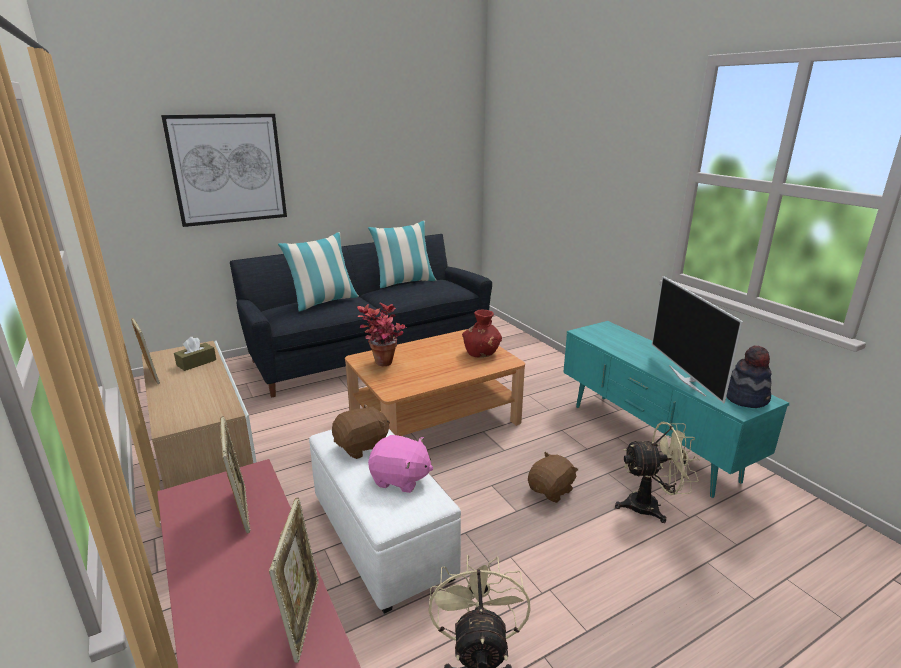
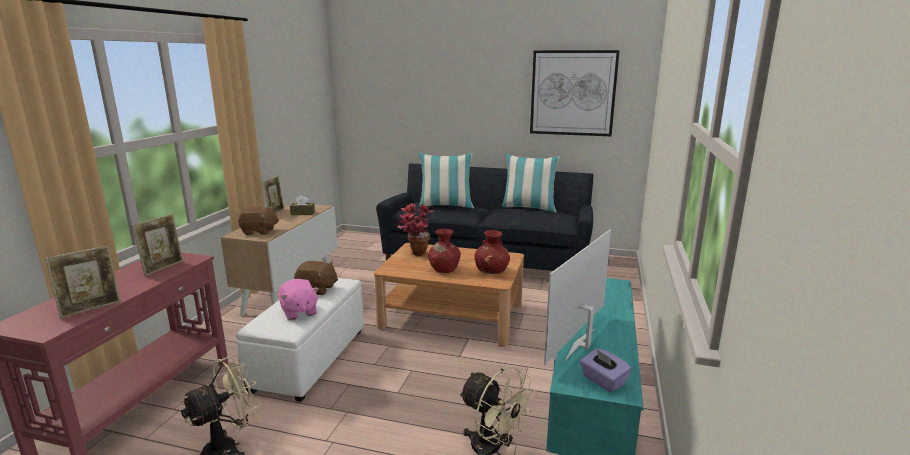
camera: 45 degrees right, 5 degrees down
picture [161,114,287,227] -> picture moved to [530,50,619,136]
brown plush toy [528,452,578,503] -> brown plush toy moved to [238,206,279,235]
hat [726,345,771,408] -> purple tissue box [580,348,631,392]
none -> red vase [428,229,461,273]

